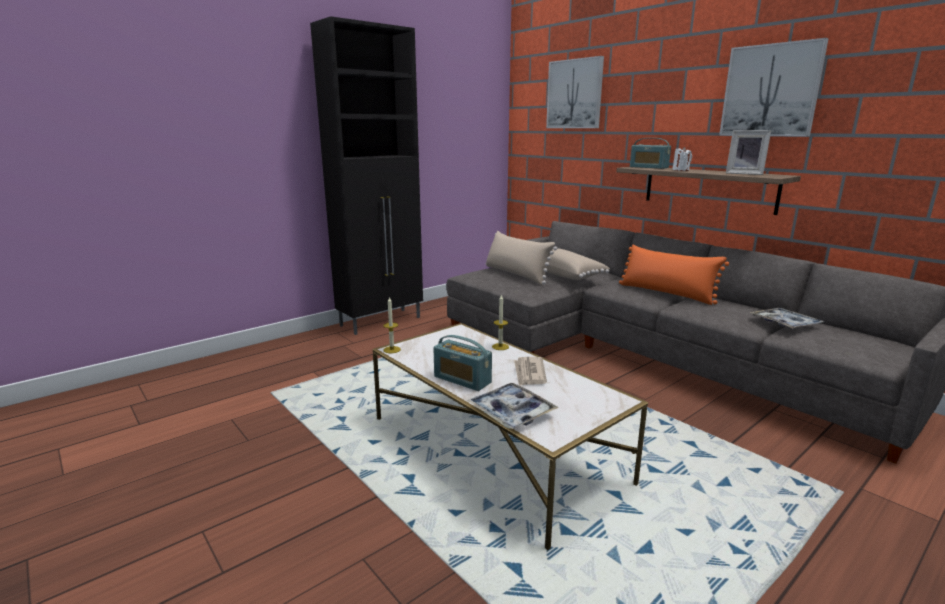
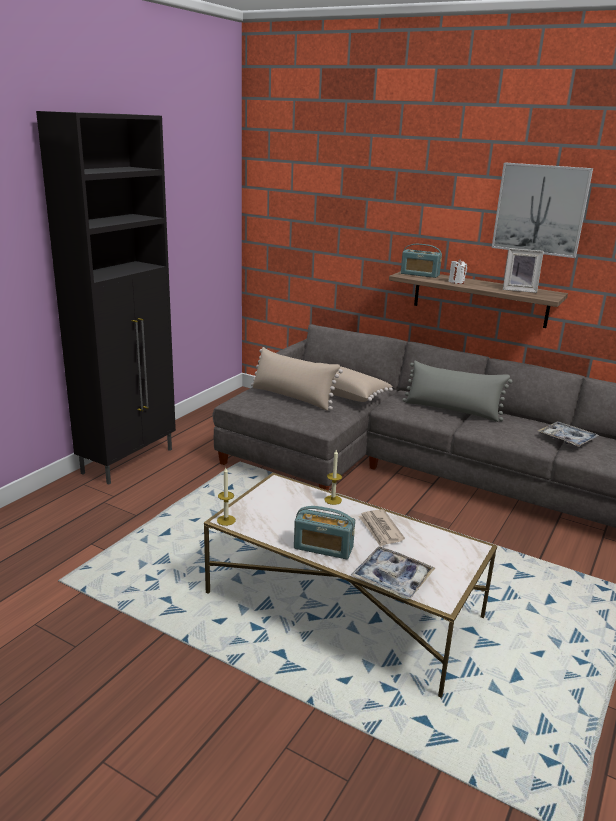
camera: 20 degrees left, 5 degrees up
picture [546,56,604,128] -> none
orange pillow [619,245,729,305] -> grey pillow [402,361,512,422]

